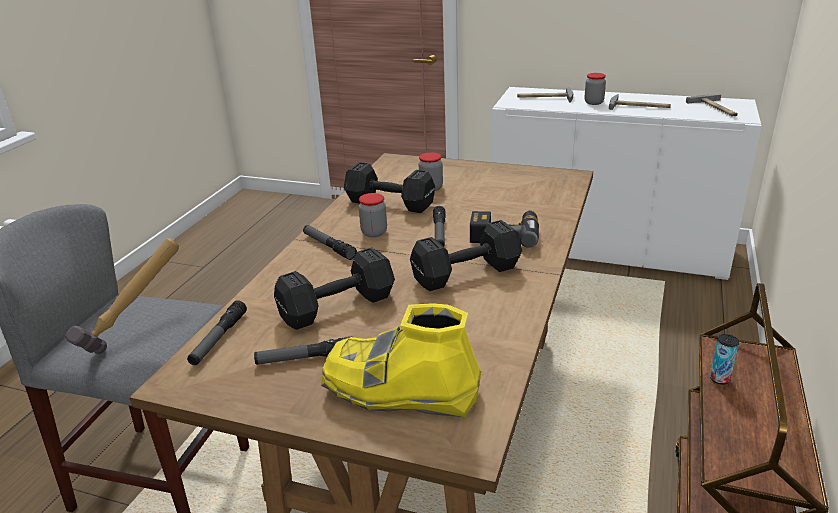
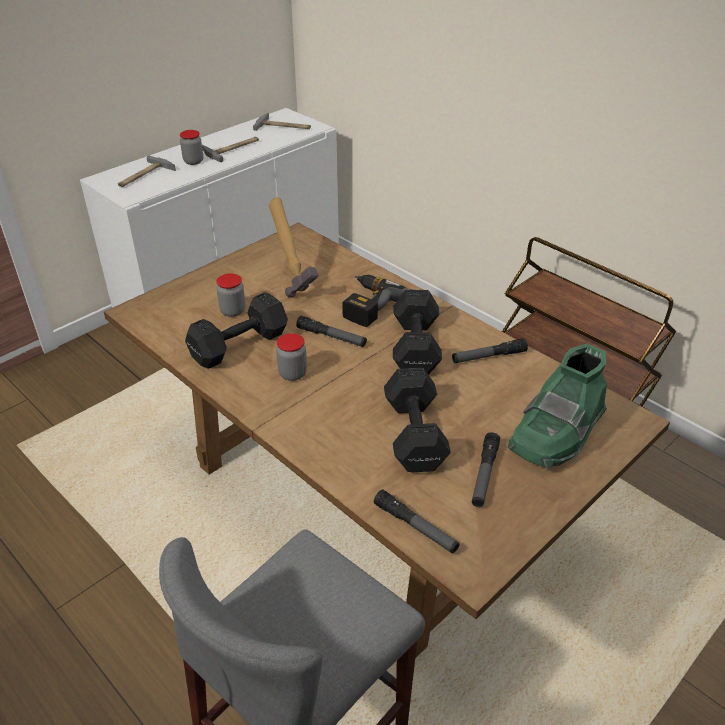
camera: 65 degrees left, 10 degrees up
hammer [65,238,179,354] -> hammer moved to [269,197,318,298]
flashlight [303,225,357,260] -> flashlight moved to [452,338,528,363]
yellow boot [321,303,481,417] -> green boot [508,344,607,469]
can [710,334,739,384] -> none

